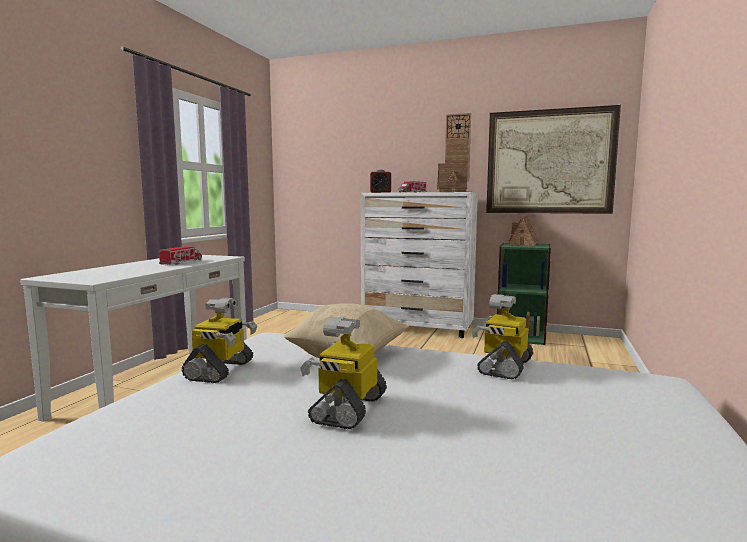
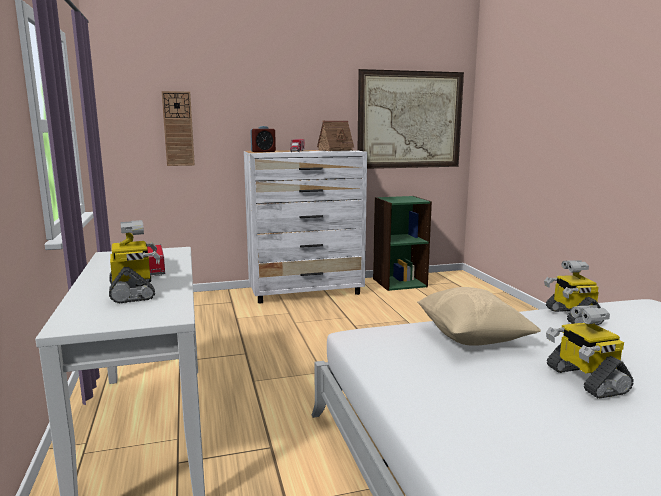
camera: 35 degrees left, 5 degrees up
toy robot [182,298,257,383] -> toy robot moved to [109,220,161,303]
wall clock [445,113,471,181] -> wall clock moved to [162,91,195,166]
toy house [508,215,539,247] -> none

